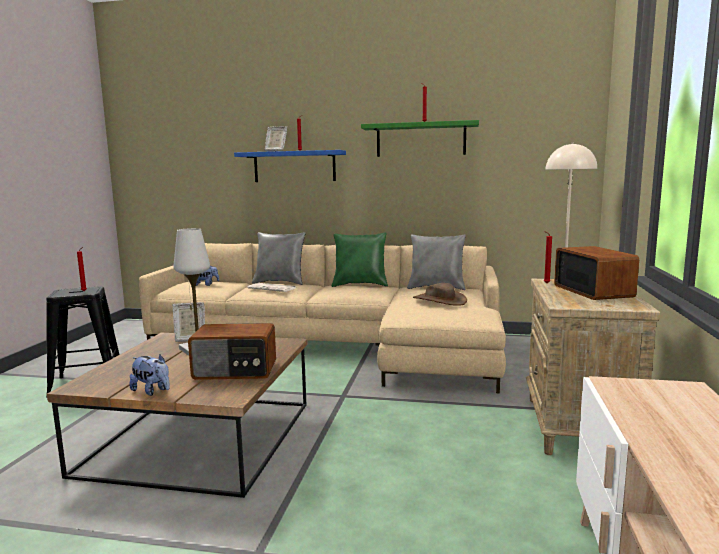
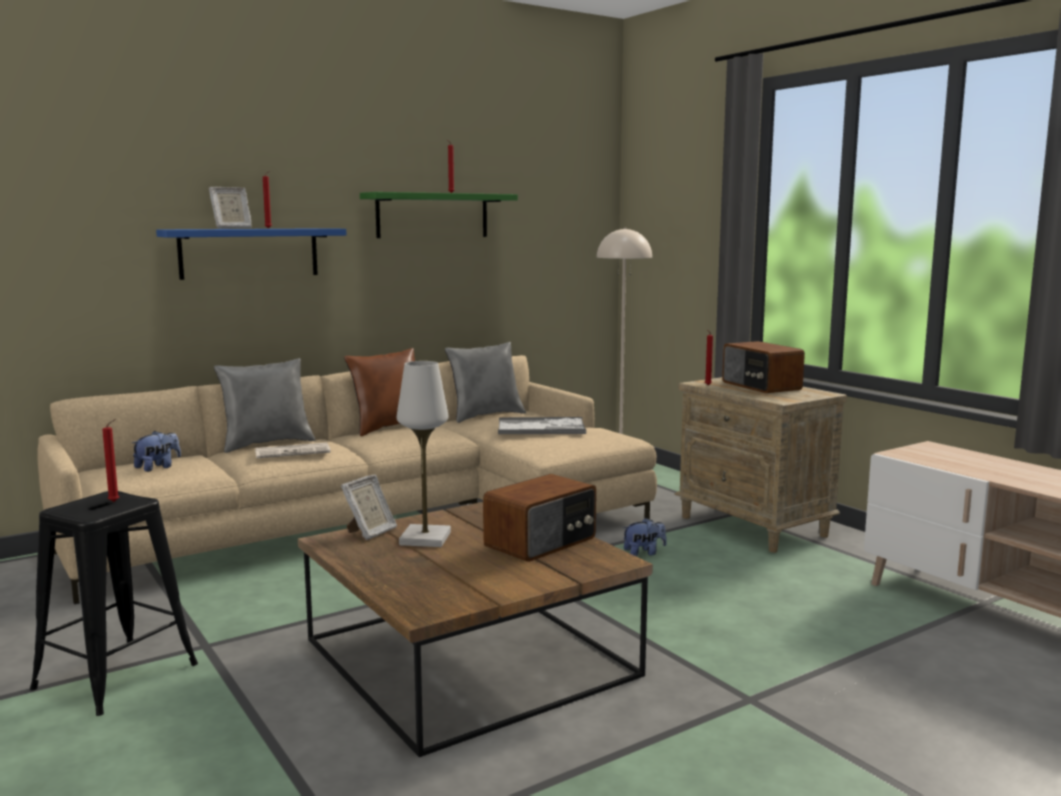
camera: 45 degrees left, 0 degrees up
plush toy [129,355,170,396] -> plush toy moved to [623,518,667,556]
green pillow [332,233,388,287] -> brown pillow [344,348,415,436]
brown hat [413,283,467,306] -> tray [498,417,586,434]
radio [554,246,639,300] -> radio turned 150 degrees counterclockwise [722,341,805,393]

